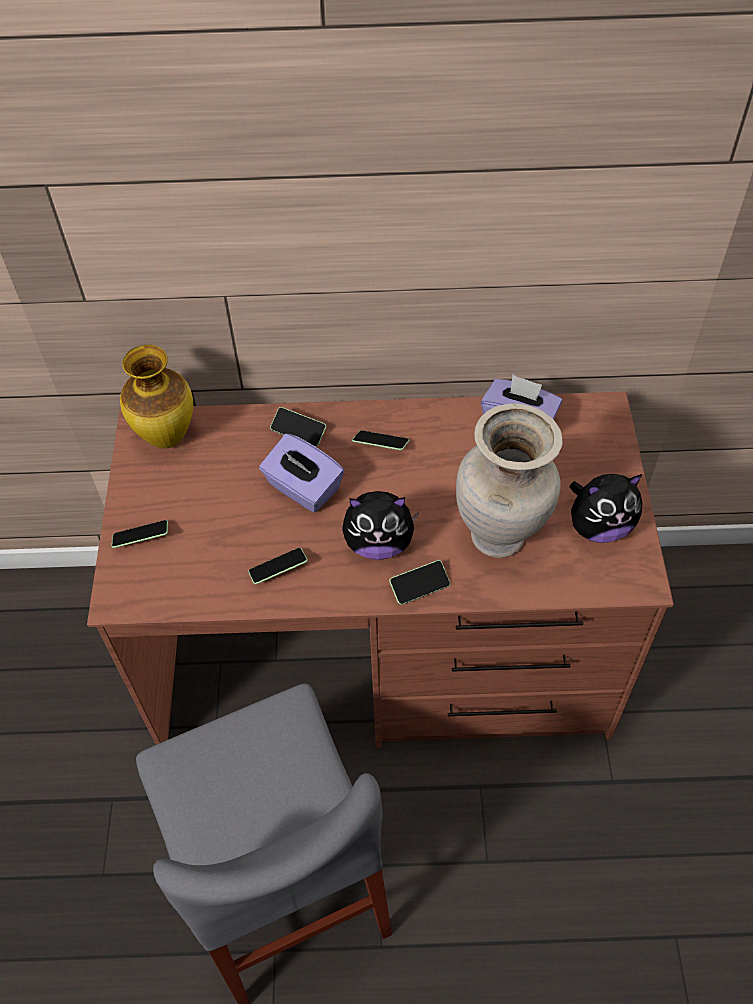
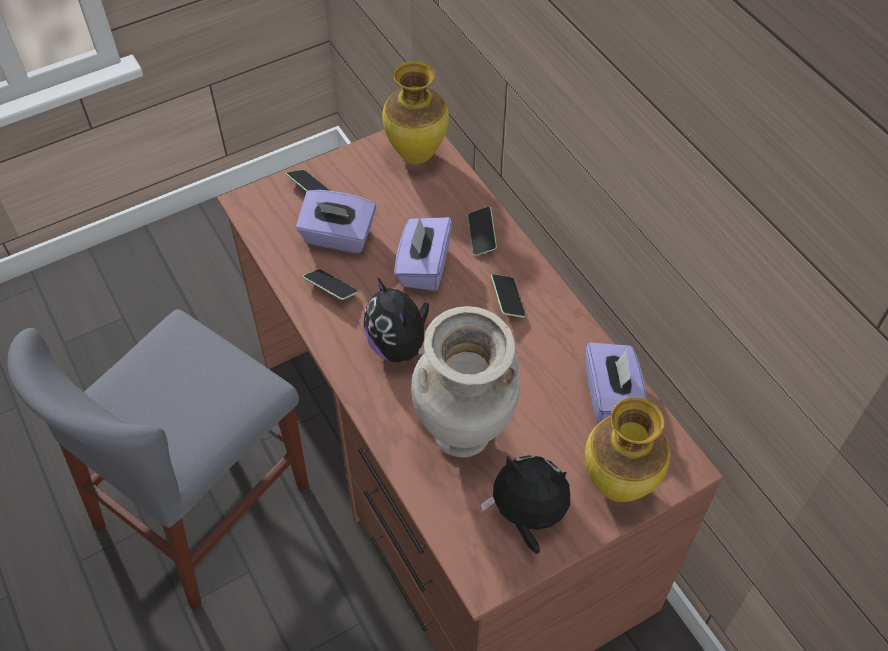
camera: 60 degrees right, 0 degrees up
phone [389,560,450,605] -> none
plush toy [569,474,642,543] -> plush toy turned 150 degrees clockwise [481,455,570,554]
none -> purple tissue box [296,190,376,253]
none -> vase [585,397,670,502]

